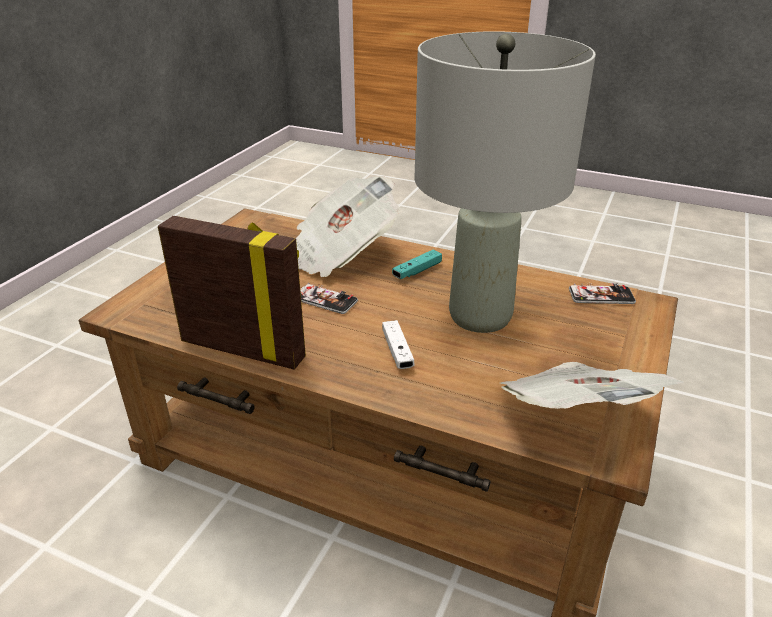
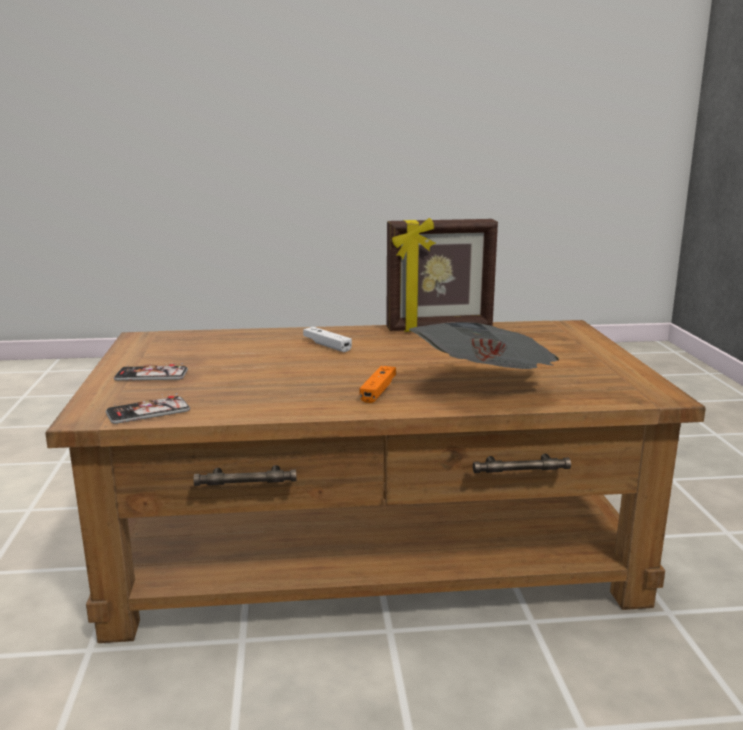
camera: 150 degrees right, 15 degrees down
phone [300,283,358,314] -> phone moved to [114,362,188,381]
turquoise game controller [392,250,442,279] -> orange game controller [359,366,396,403]
grey table lamp [415,31,596,333] -> none
newspaper [500,362,684,409] -> none

